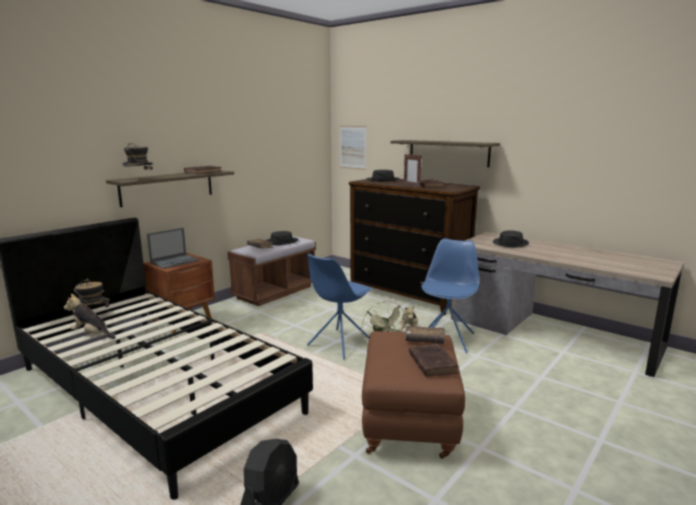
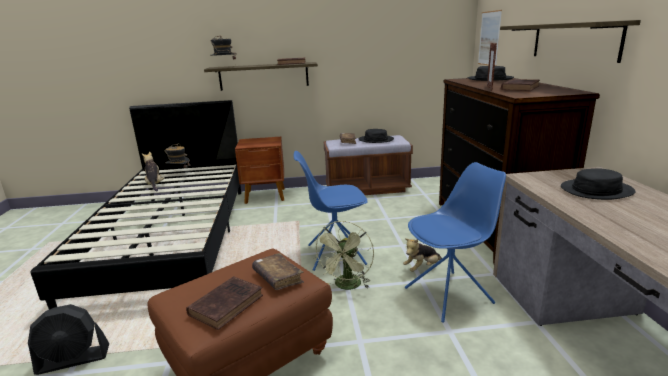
camera: 45 degrees right, 5 degrees up
laptop [147,228,200,269] -> none

